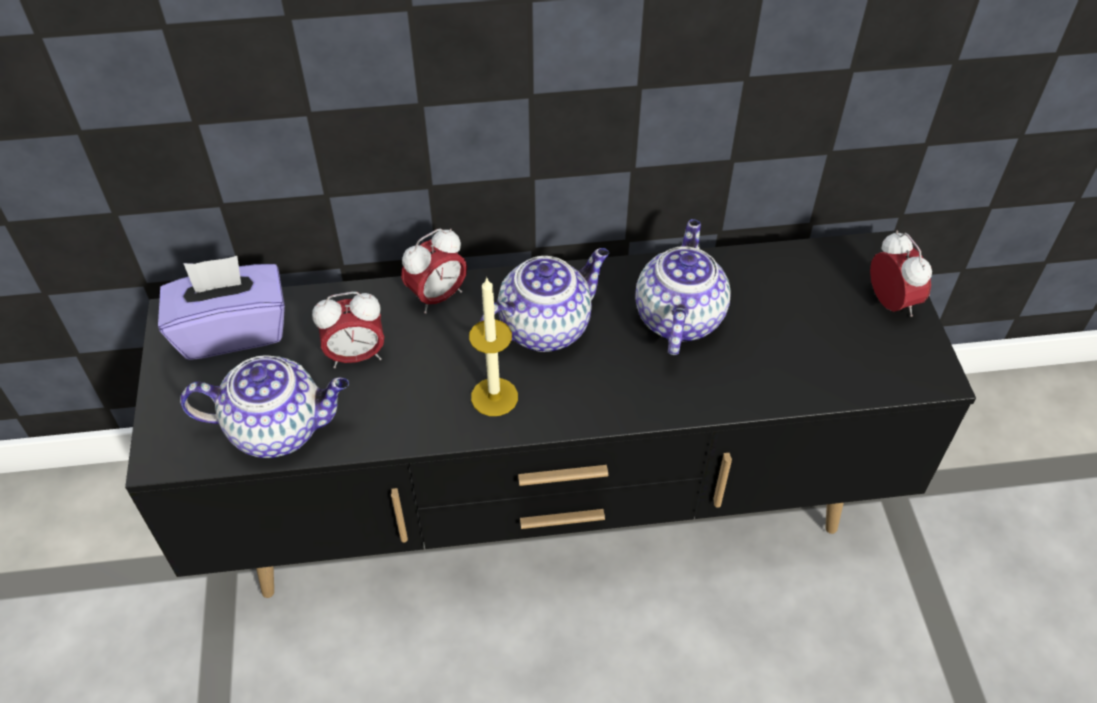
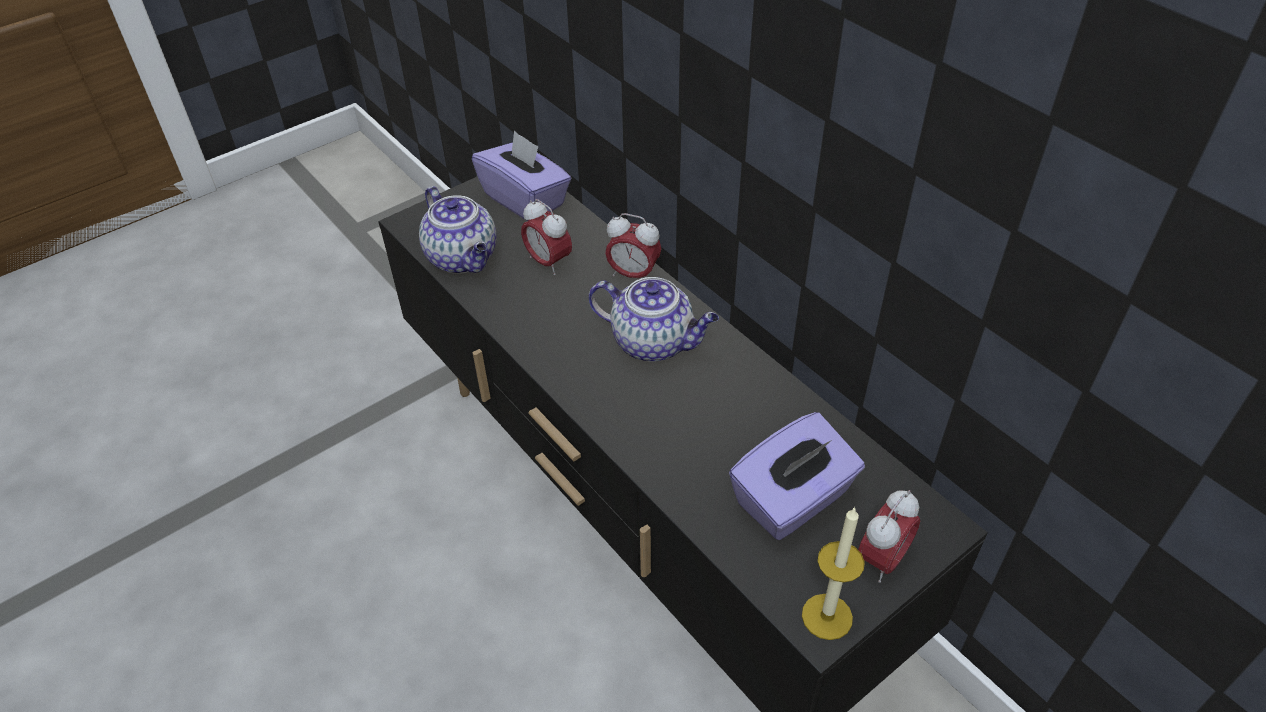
camera: 60 degrees right, 5 degrees down
candle [469,278,518,416] -> candle moved to [802,507,865,640]
teapot [635,219,731,355] -> none
none -> purple tissue box [729,412,865,540]

